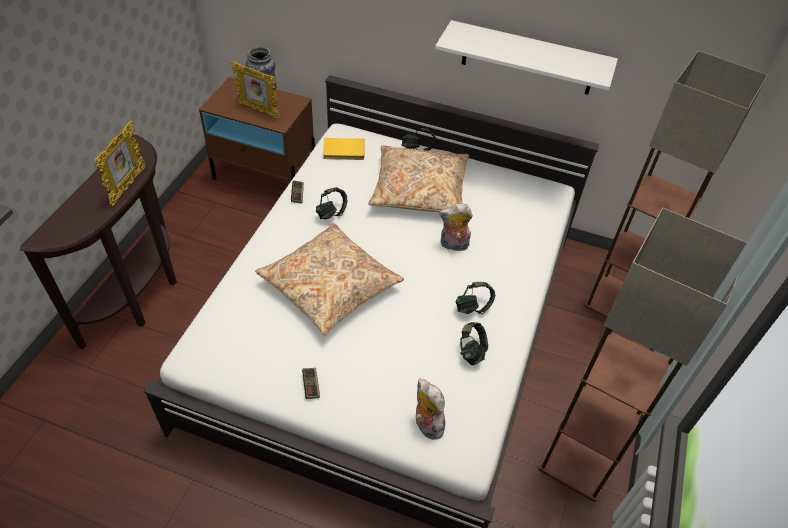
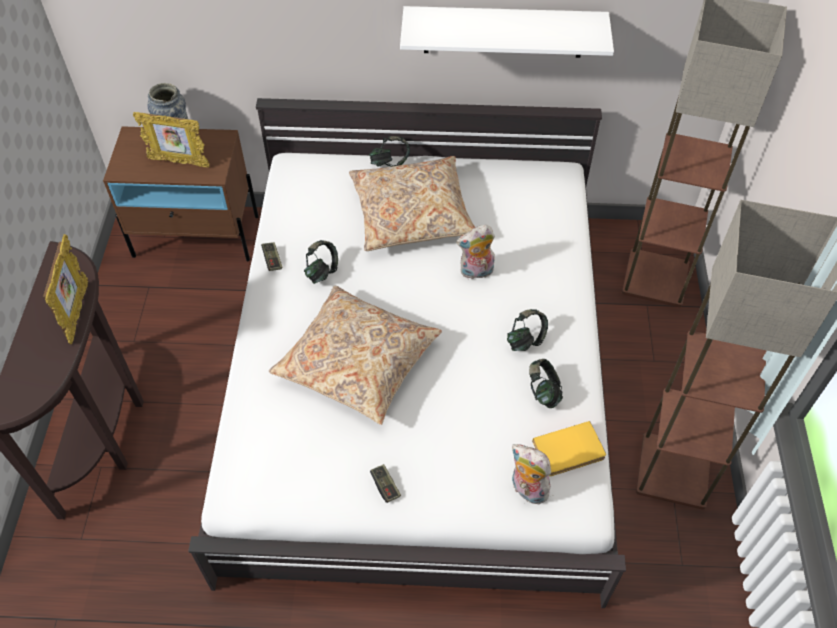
camera: 15 degrees left, 5 degrees up
yellow book [323,138,365,160] -> yellow book moved to [532,421,606,476]

